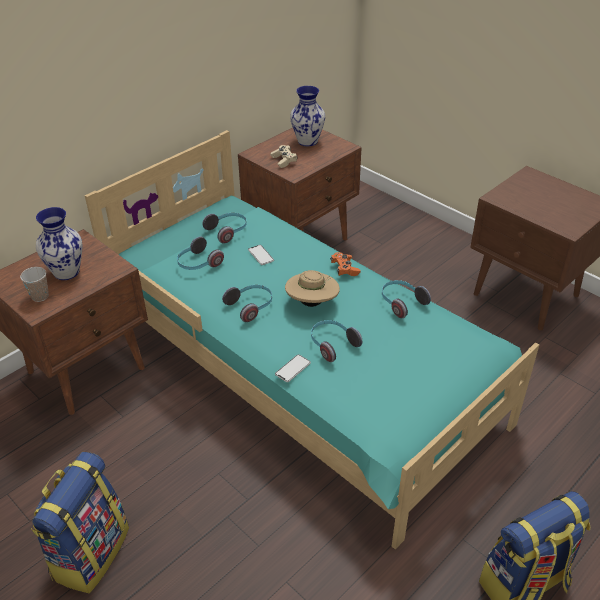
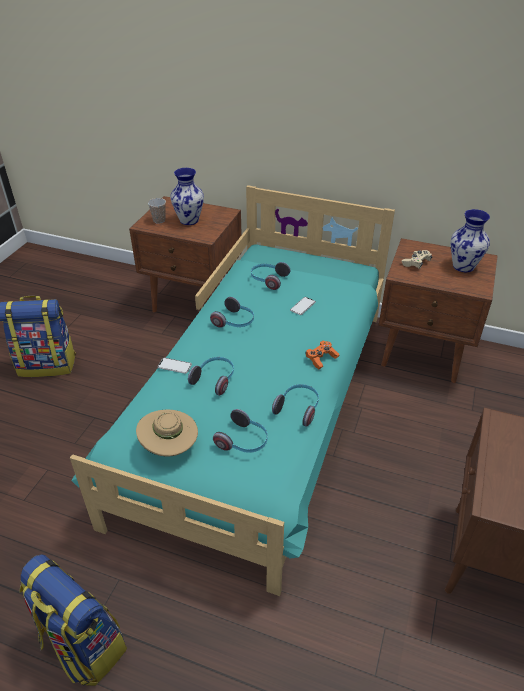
camera: 65 degrees right, 0 degrees up
headphones [202,213,247,243] -> headphones moved to [213,409,268,453]
beige hat [285,270,340,307] -> beige hat moved to [136,410,198,457]

